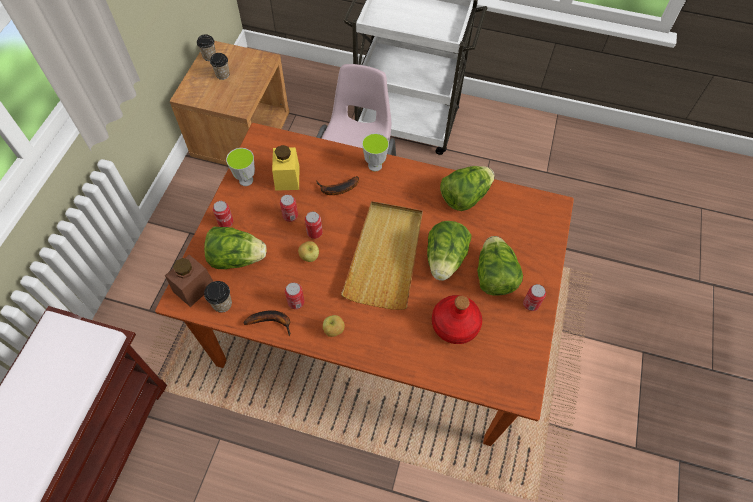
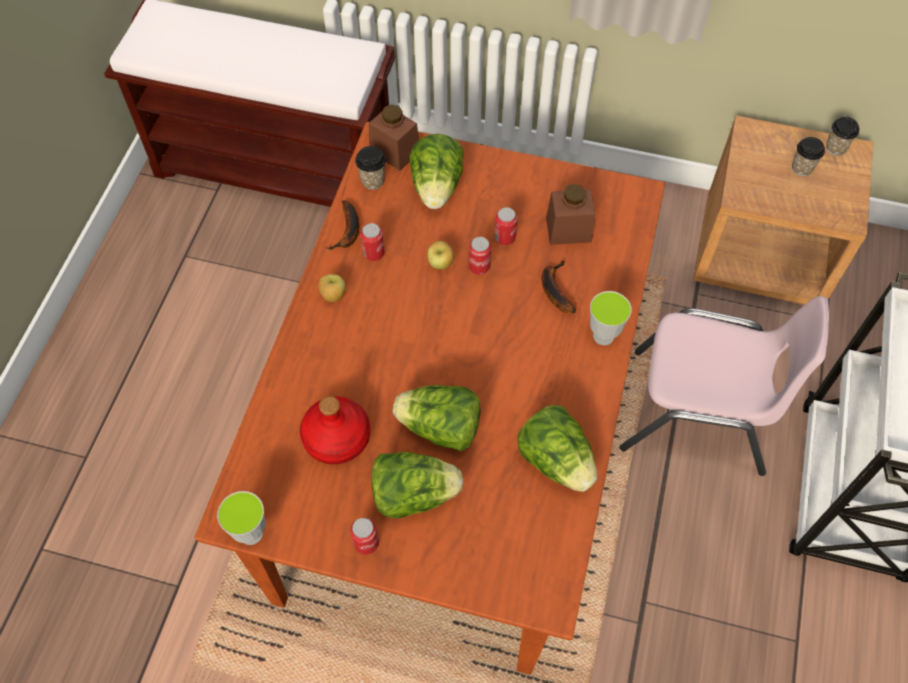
camera: 90 degrees right, 0 degrees up
can [213,201,233,227] -> none
cup [226,148,255,186] -> cup moved to [217,491,266,545]
yellow jar [272,145,300,191] -> brown jar [546,184,595,245]
beige tray [341,201,423,310] -> none

